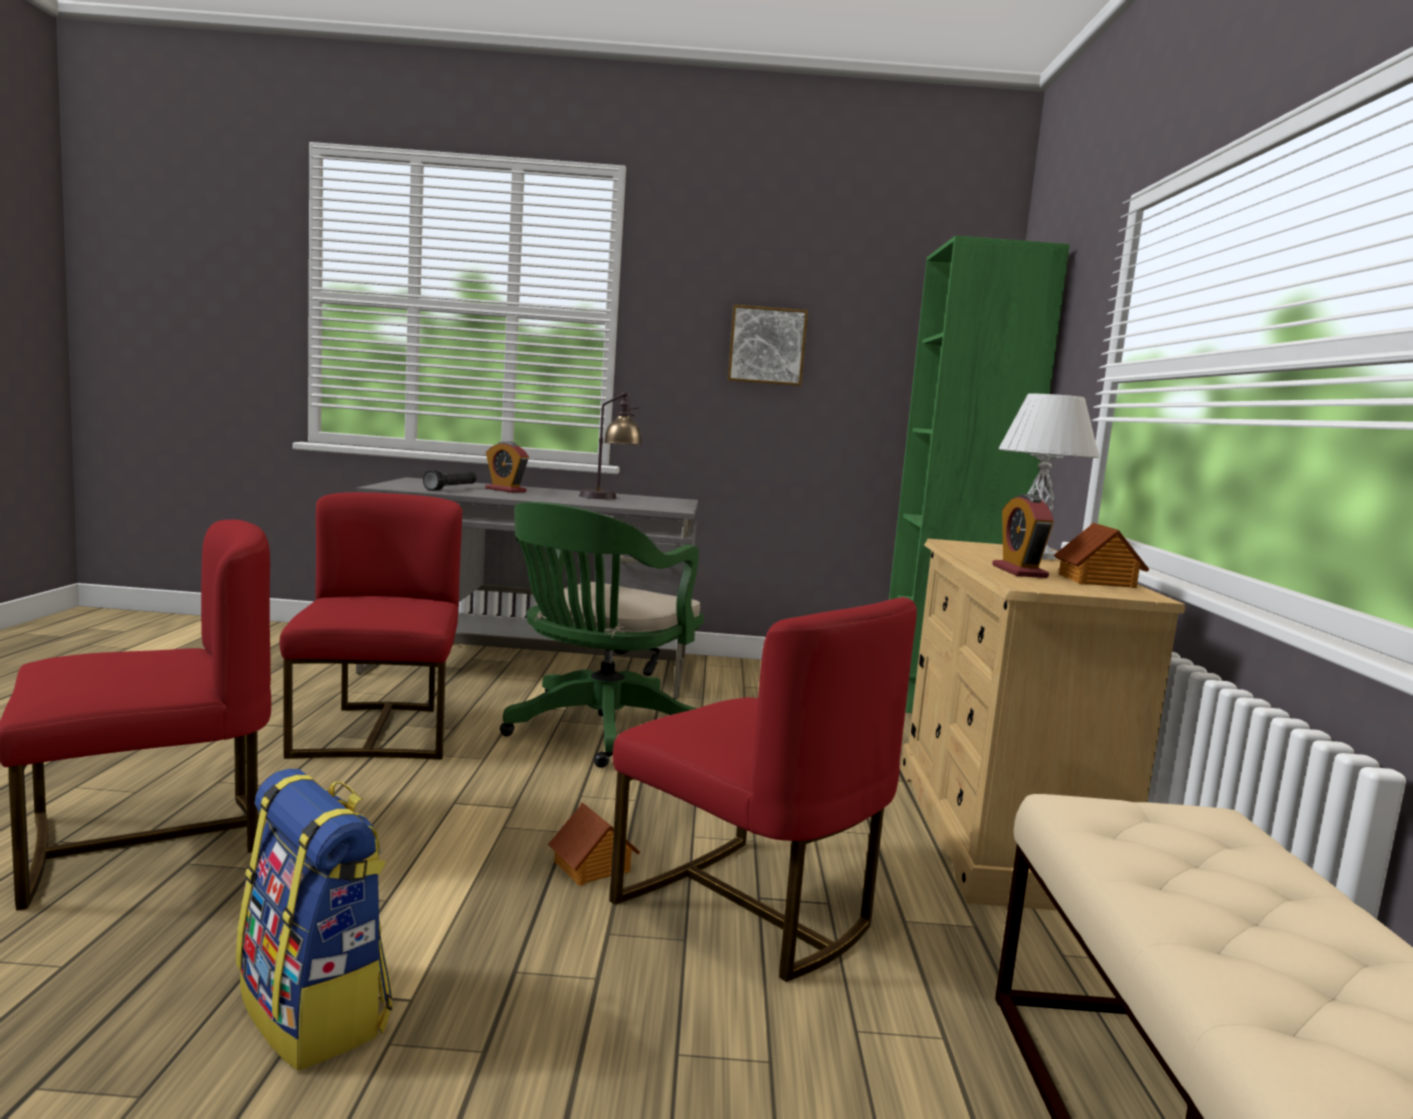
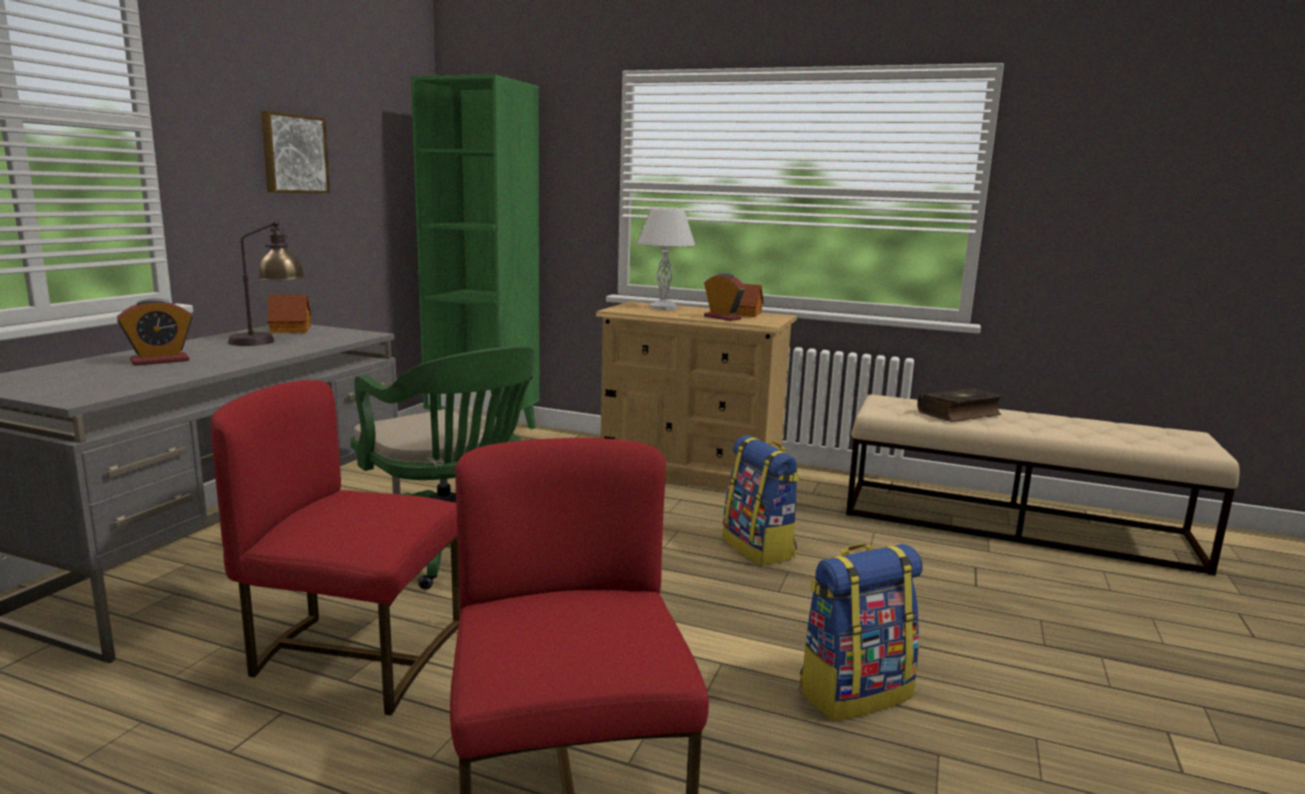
camera: 70 degrees left, 5 degrees up
black flashlight [423,470,477,491] -> none
toy house [548,802,640,886] -> toy house moved to [267,295,311,333]
red chair [609,597,917,982] -> backpack [722,435,800,566]
alarm clock [992,494,1054,578] -> alarm clock turned 150 degrees counterclockwise [704,273,745,321]
none -> book [917,388,1004,422]

